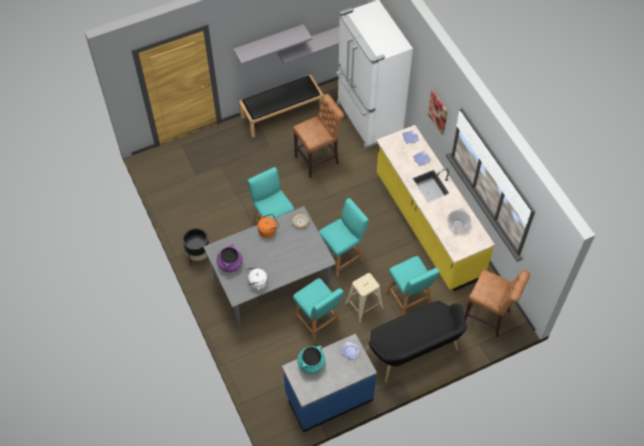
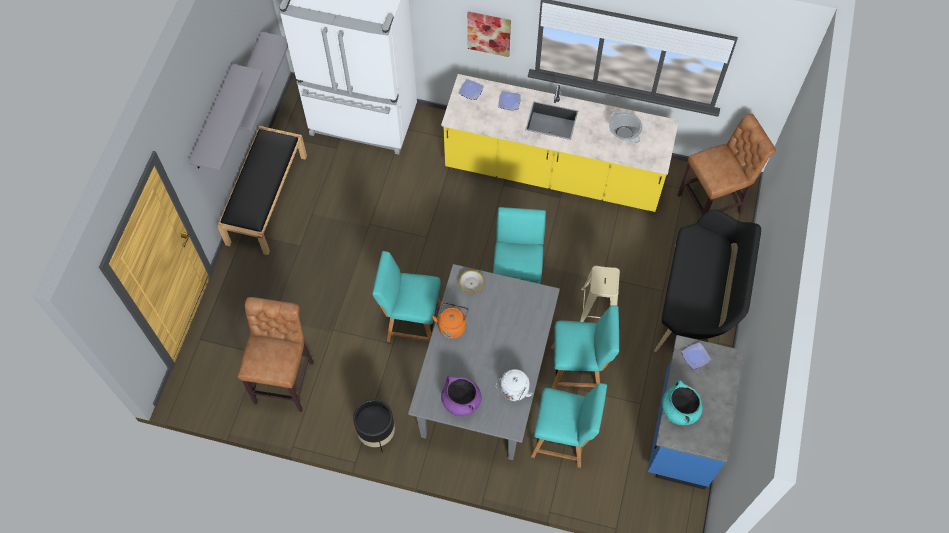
camera: 50 degrees left, 5 degrees up
brown stool [293,94,345,178] -> brown stool moved to [238,297,314,412]
turquoise chair [386,256,440,316] -> turquoise chair moved to [531,383,607,468]

